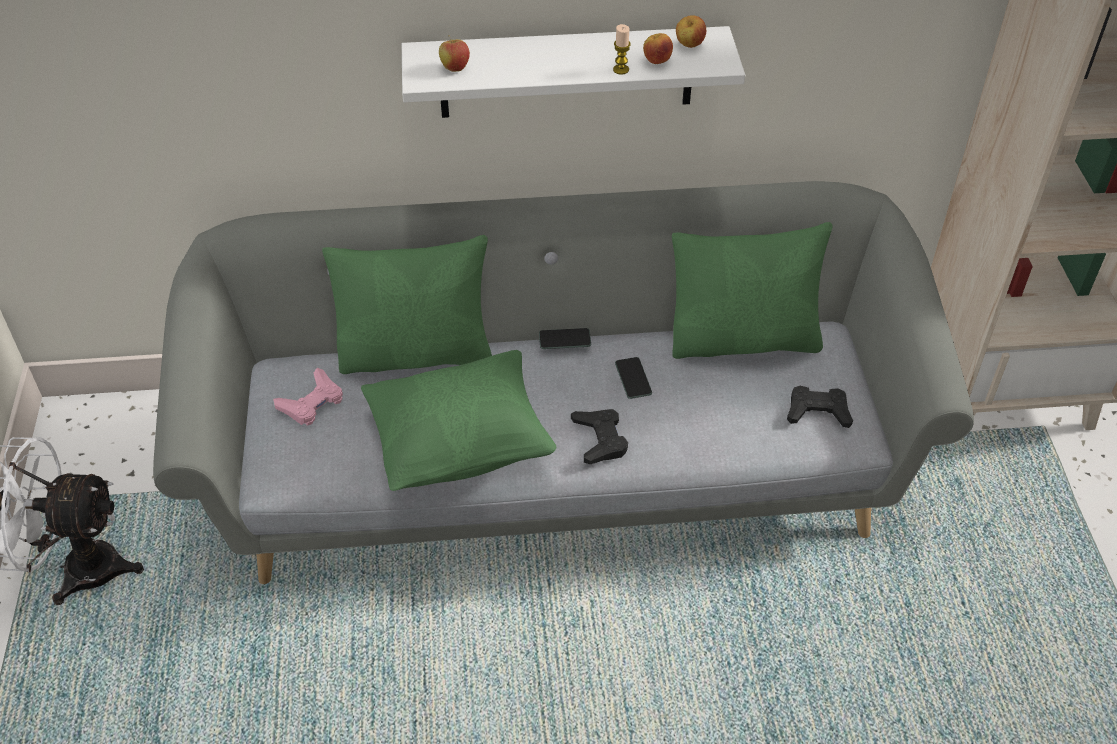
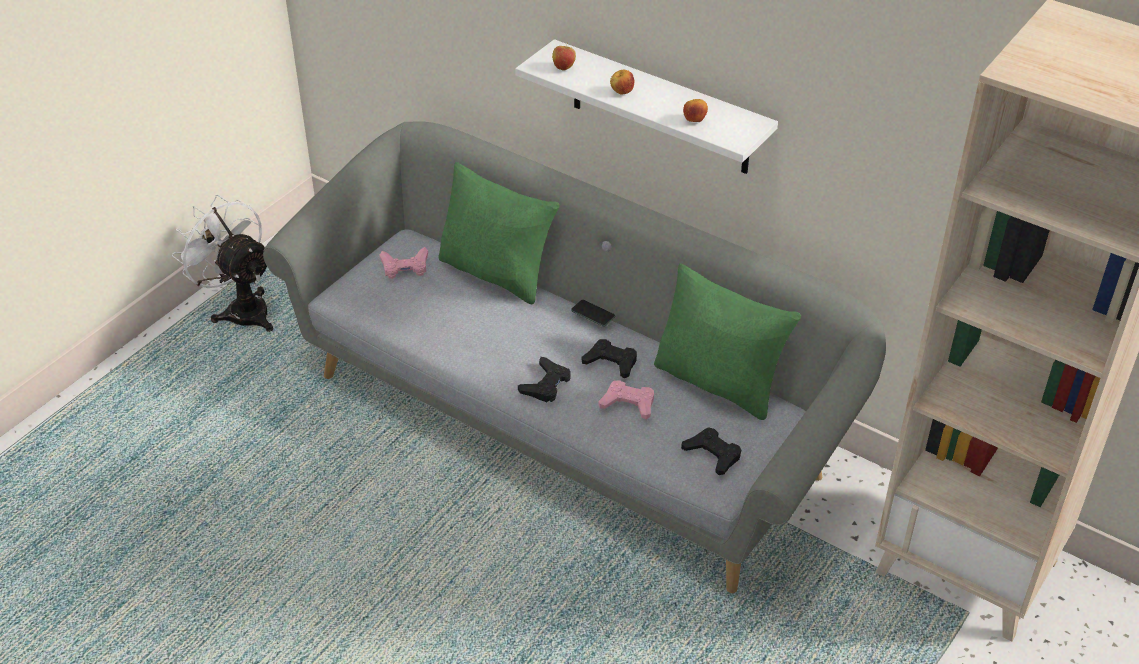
camera: 40 degrees right, 5 degrees down
green pillow [361,350,556,491] -> none
candle [613,24,631,75] -> none
phone [615,357,652,399] -> black game controller [582,339,637,378]
apple [676,15,706,48] -> apple moved to [610,70,634,95]
none -> pink game controller [598,380,654,419]

